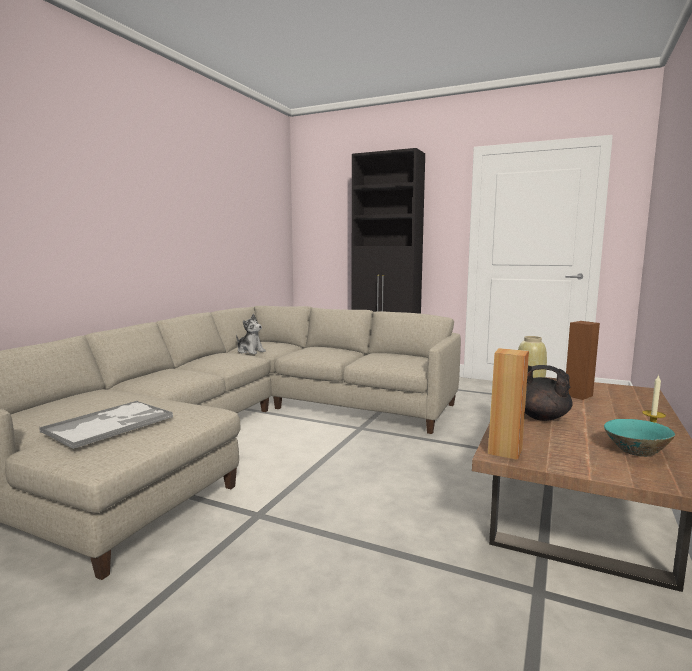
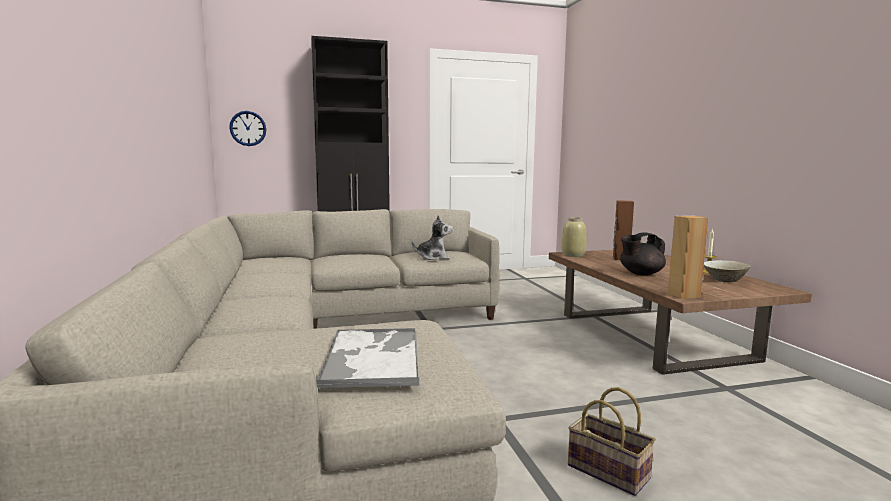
camera: 40 degrees left, 0 degrees up
plush toy [236,314,266,354] -> plush toy moved to [412,215,453,260]
turquoise bowl [604,419,675,457] -> beige bowl [704,260,750,282]
none -> wall clock [229,111,266,146]
none -> basket [568,387,656,496]

